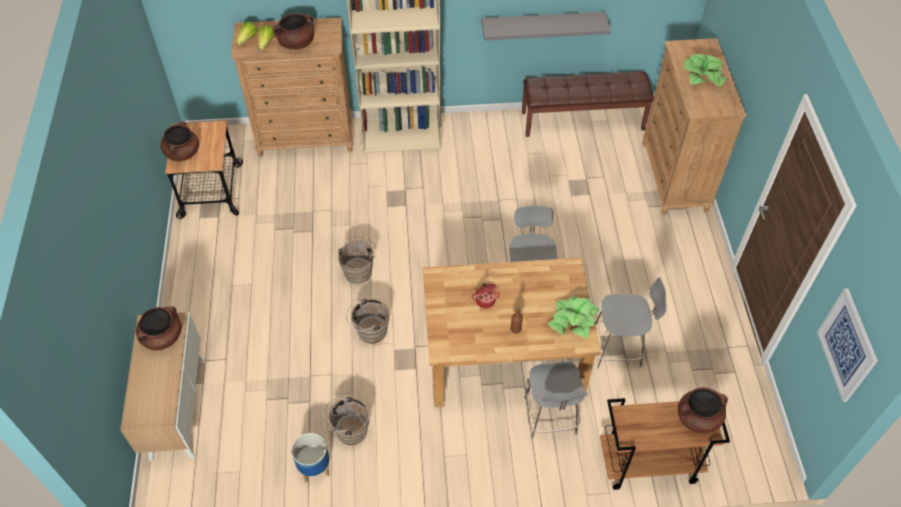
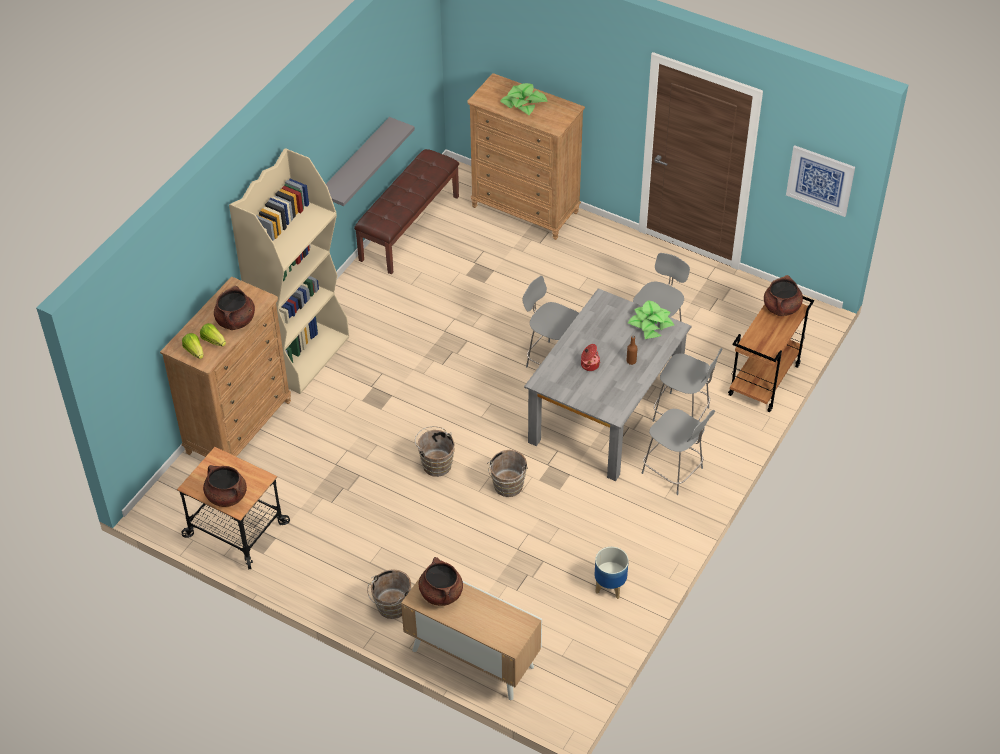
camera: 55 degrees left, 5 degrees down
brown bucket [323,395,370,445] -> brown bucket moved to [367,569,411,619]
brown dining table [423,258,601,407] -> grey dining table [524,288,691,481]
none -> grey stool [642,409,715,495]

